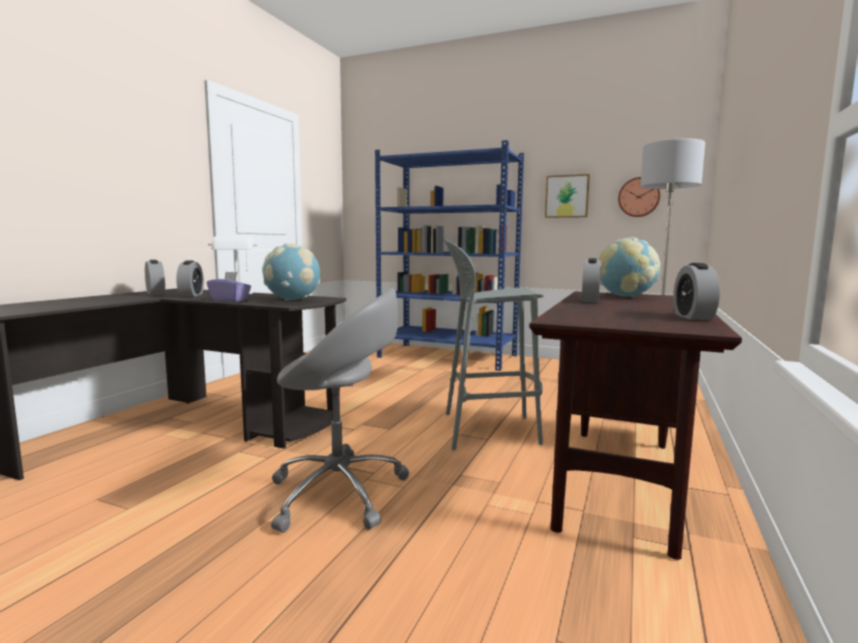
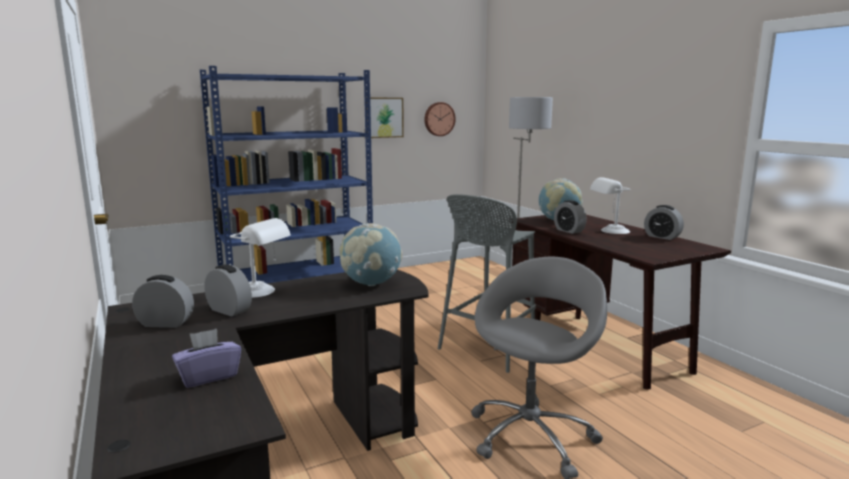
camera: 50 degrees left, 5 degrees up
purple tissue box [207,272,251,302] -> purple tissue box moved to [172,329,241,388]
none -> white table lamp [590,177,631,234]

